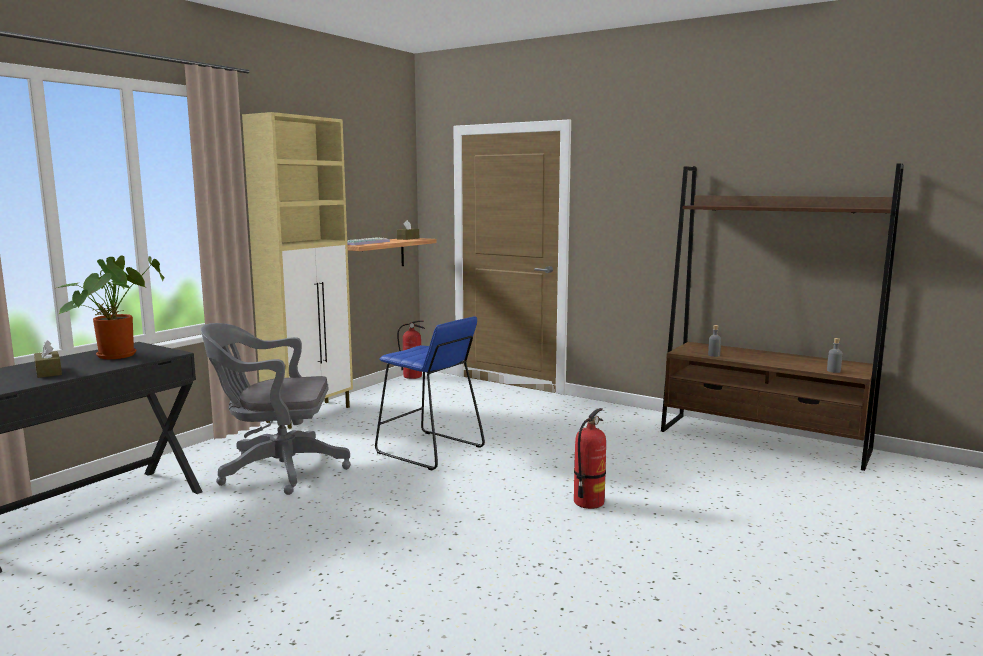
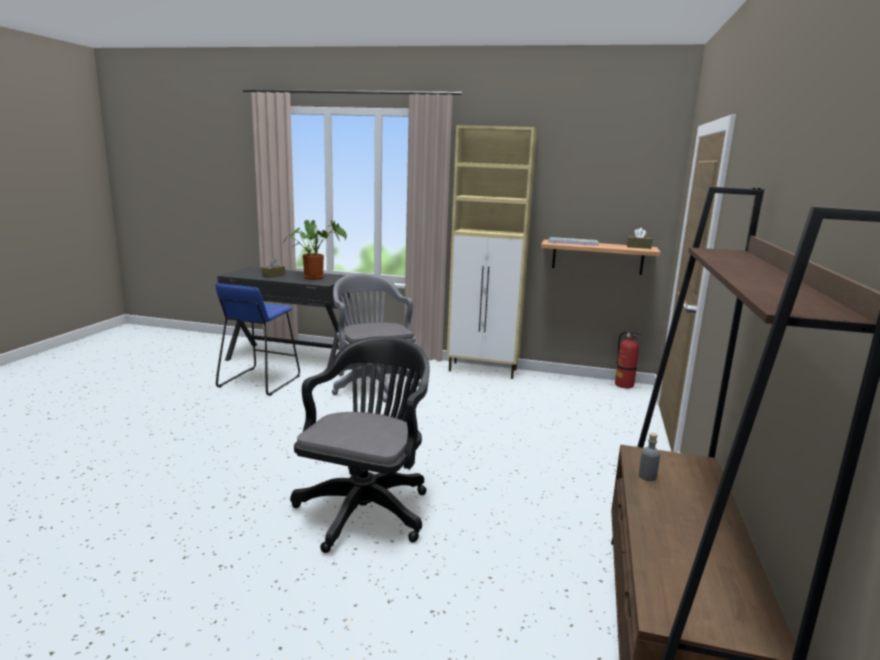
camera: 70 degrees right, 5 degrees up
blue stool [375,317,485,471] -> blue stool moved to [215,283,300,396]
fire extinguisher [574,408,606,509] -> black office chair [290,336,430,553]
grey bottle [827,338,843,373] -> none

